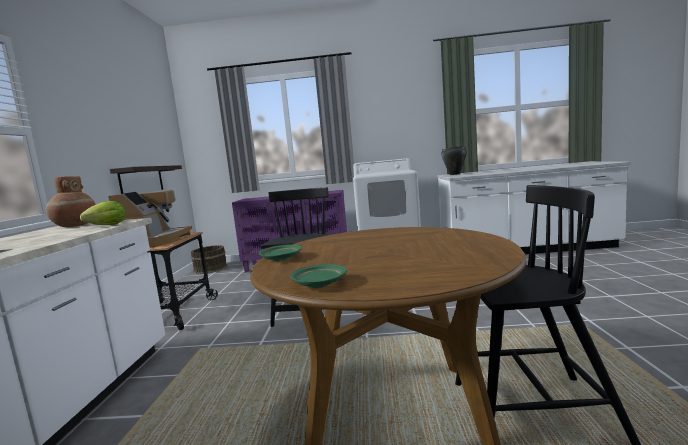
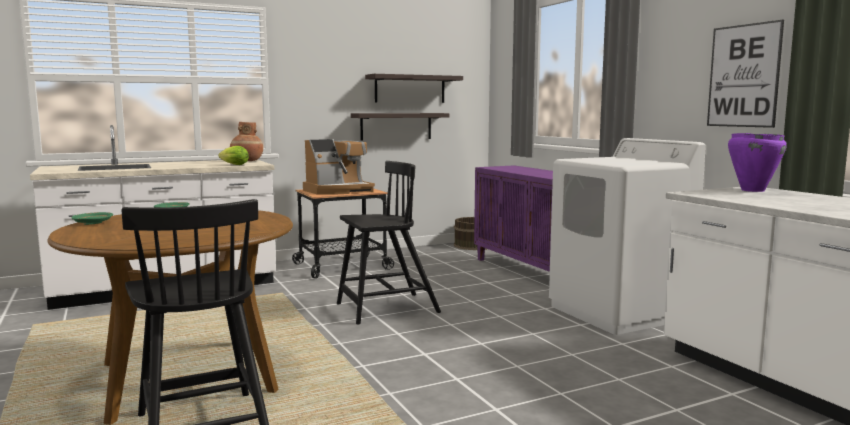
camera: 60 degrees right, 0 degrees up
black cooking pot [441,146,467,175] -> purple cooking pot [728,133,787,192]
none -> shelf [365,74,463,103]
none -> picture [707,20,784,128]

